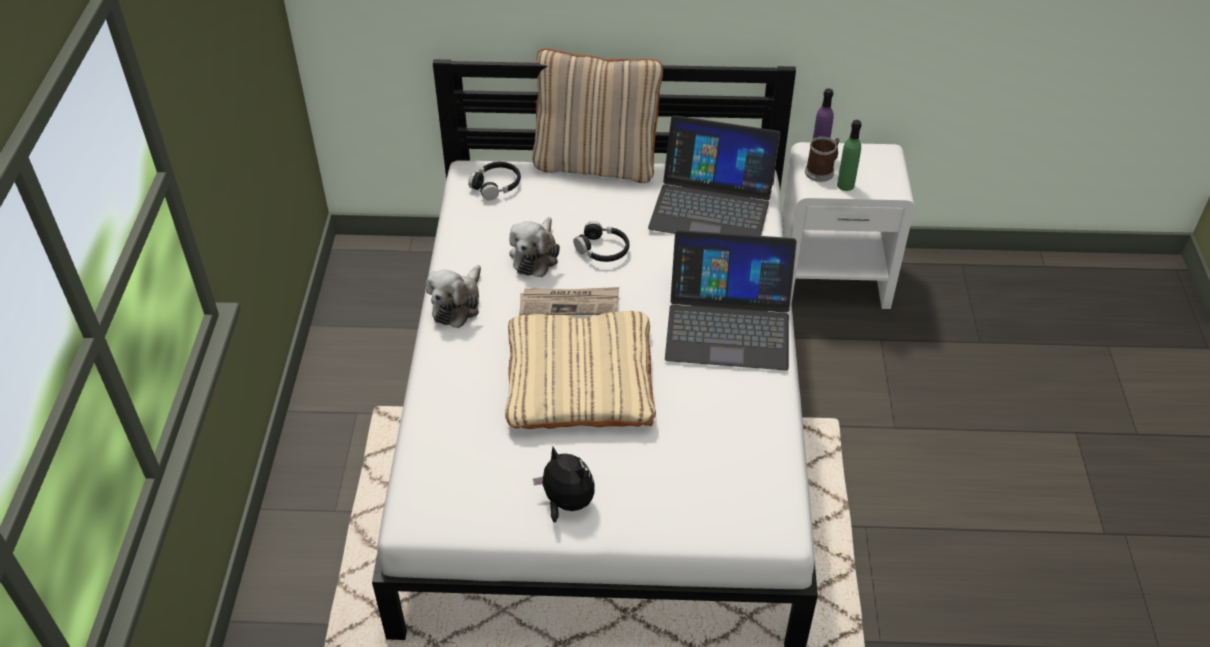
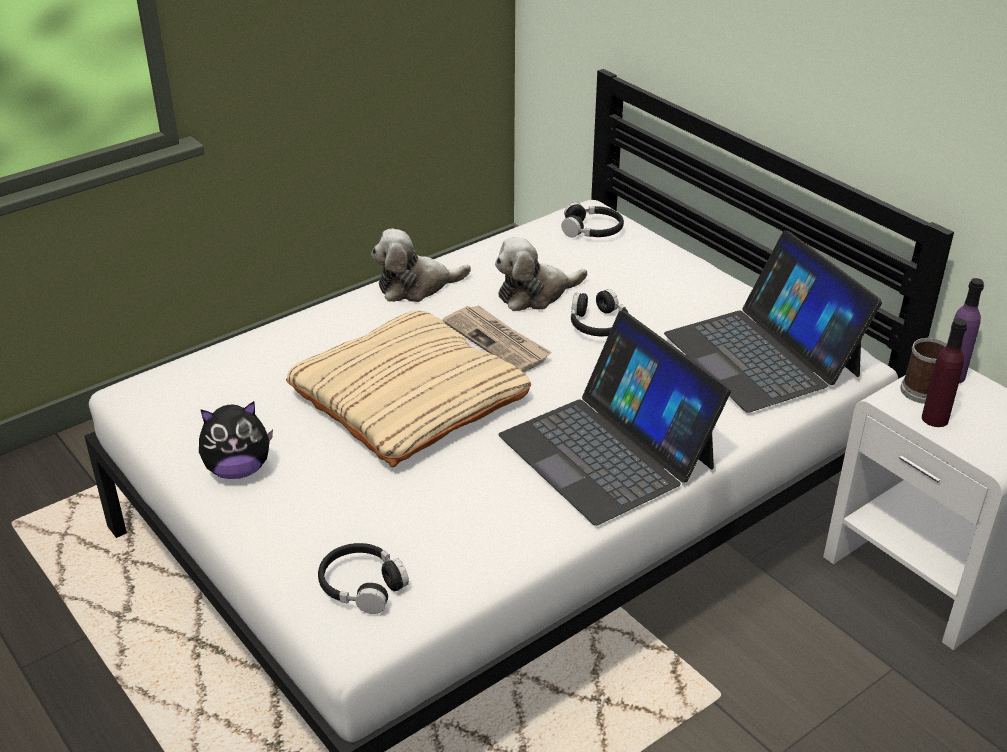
camera: 50 degrees right, 10 degrees down
beige pillow [533,49,663,183] -> none
plush toy [533,447,595,523] -> plush toy turned 75 degrees clockwise [199,401,273,479]
green bottle [837,120,862,191] -> purple bottle [922,318,967,427]
none -> black headphones [318,543,409,614]

